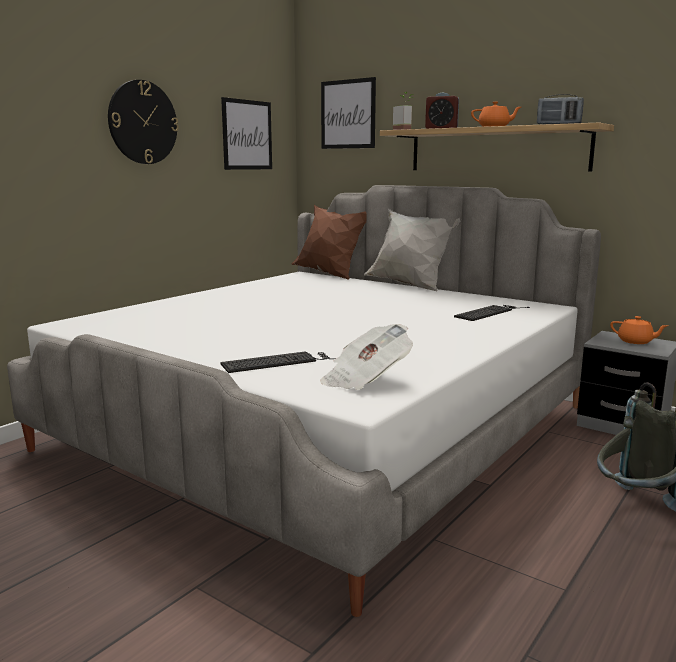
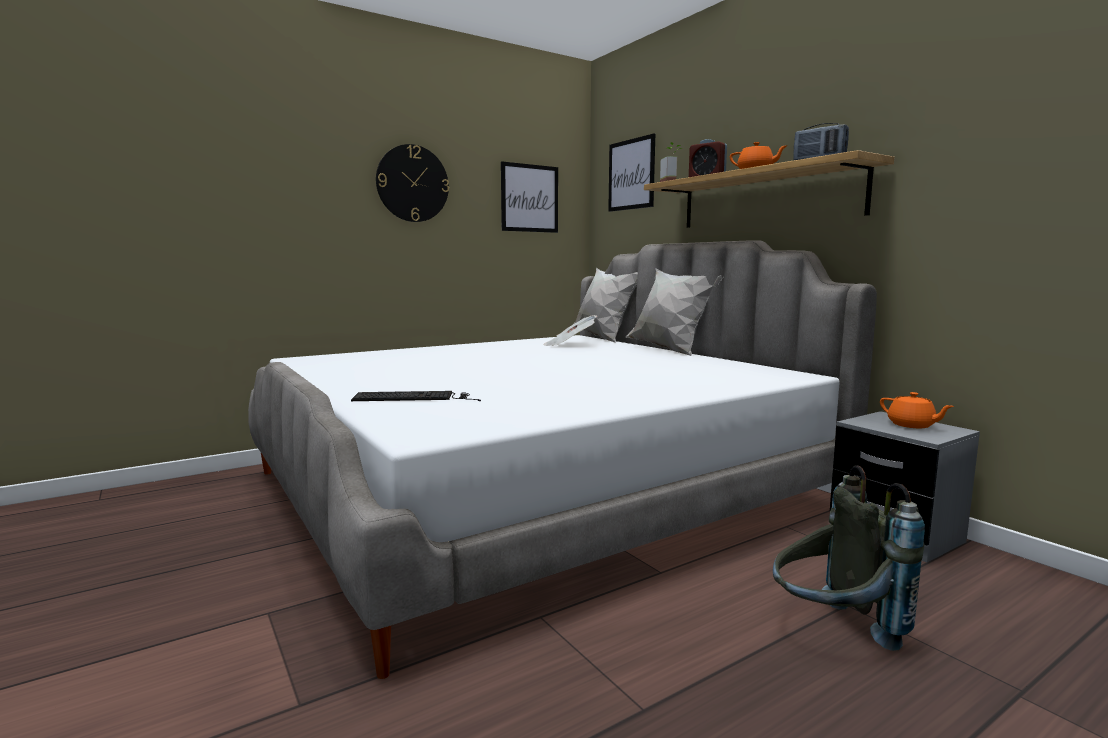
camera: 20 degrees right, 5 degrees down
brown pillow [292,205,367,280] -> white pillow [574,267,638,343]
newspaper [320,324,413,390] -> newspaper moved to [543,315,597,346]
keyboard [454,305,530,321] -> none

